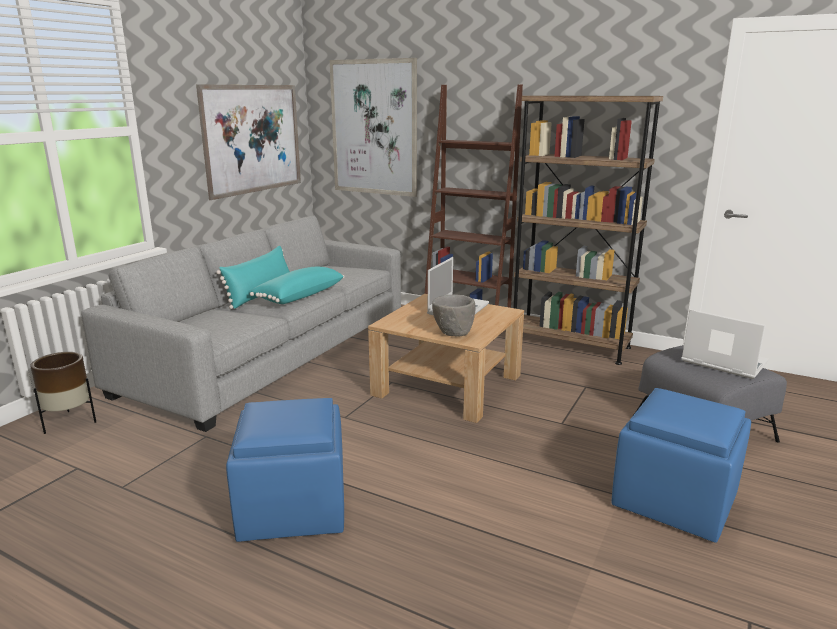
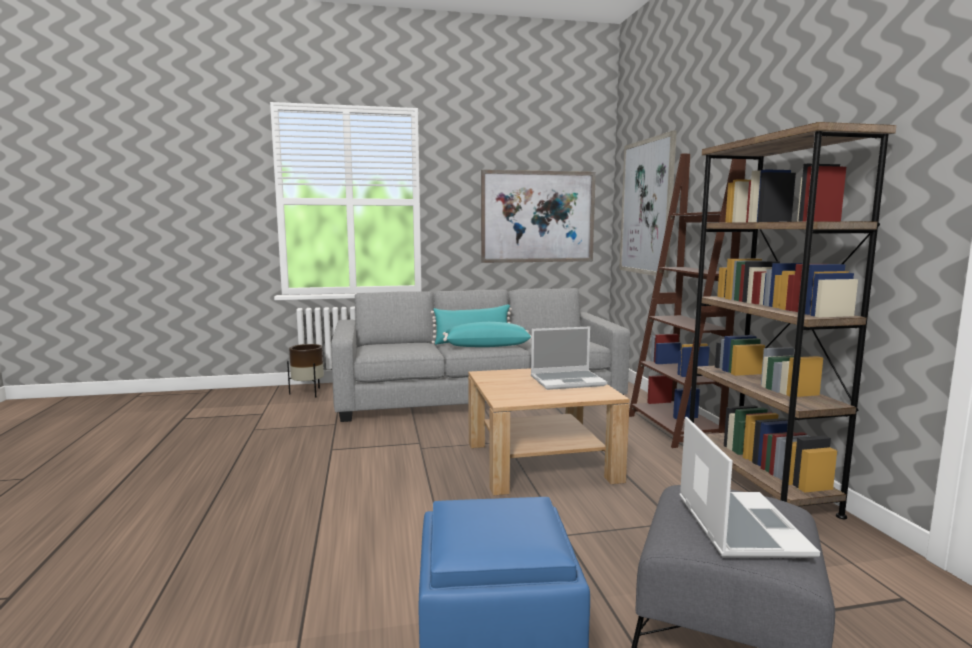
camera: 50 degrees right, 10 degrees down
blue ottoman [226,398,344,542] -> none
grey bowl [432,295,476,336] -> none

